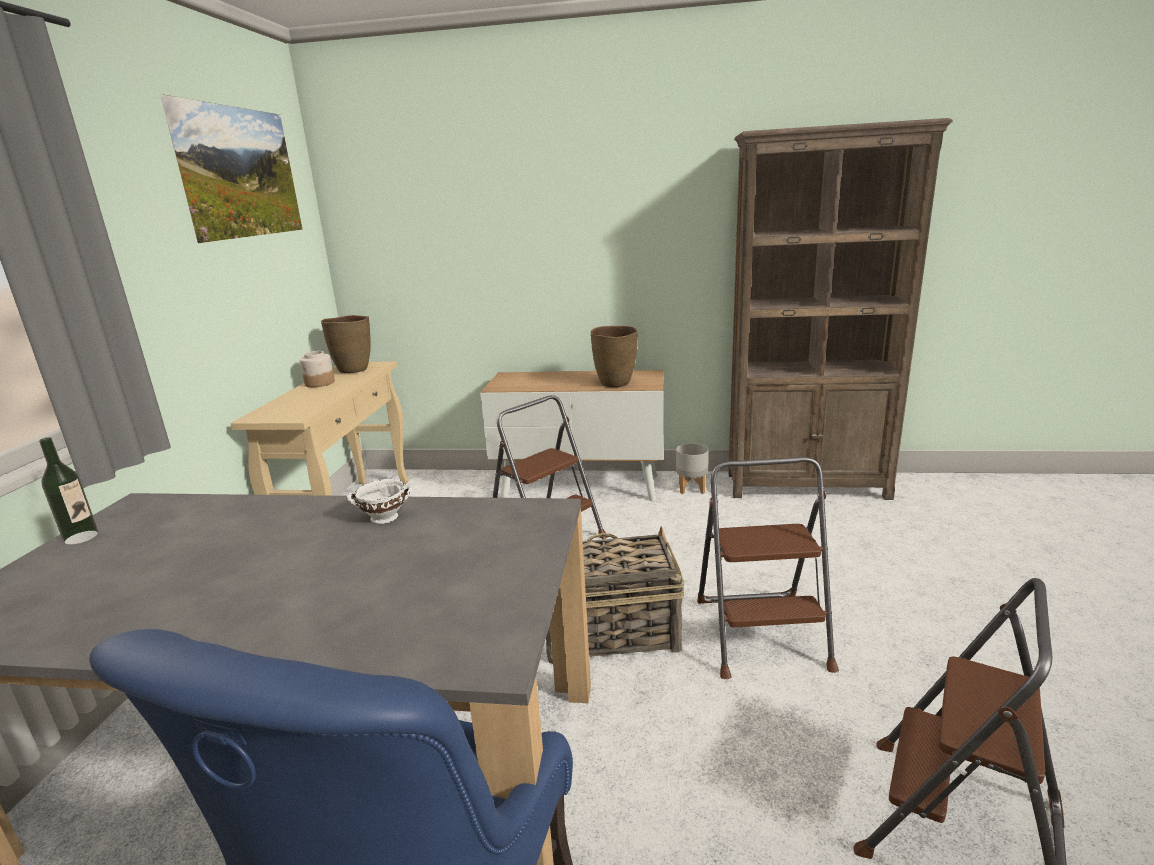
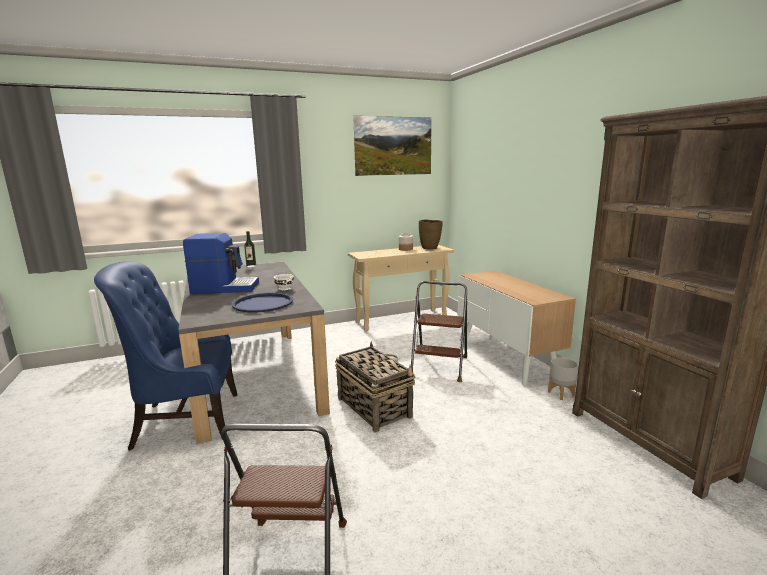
camera: 60 degrees right, 5 degrees down
brown vase [591,326,638,387] -> none
brown step ladder [697,457,839,679] -> none
none -> coffee machine [183,233,259,294]
none -> blue tray [231,292,293,313]

